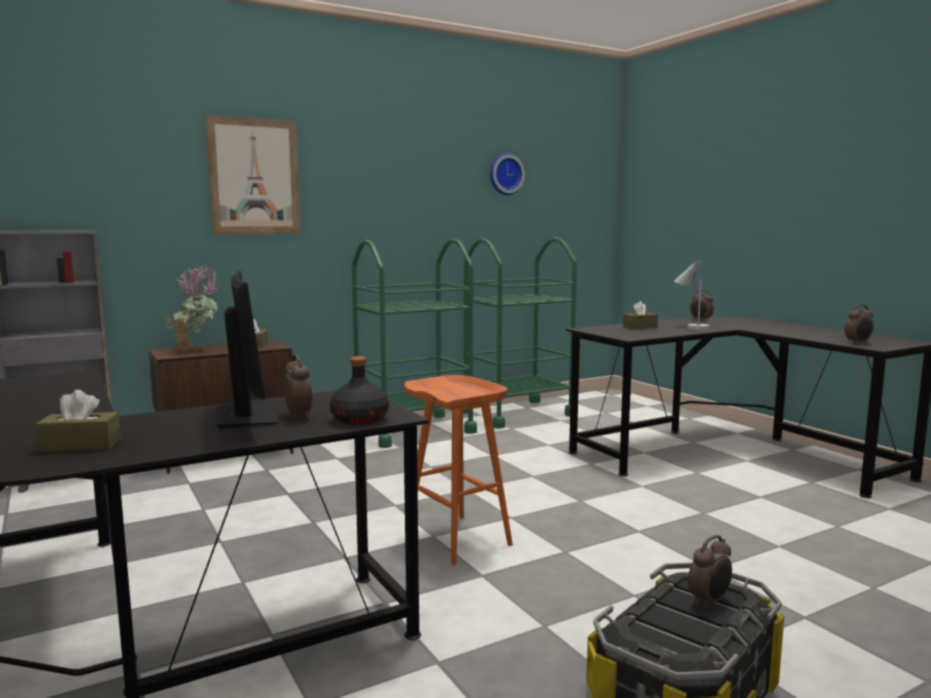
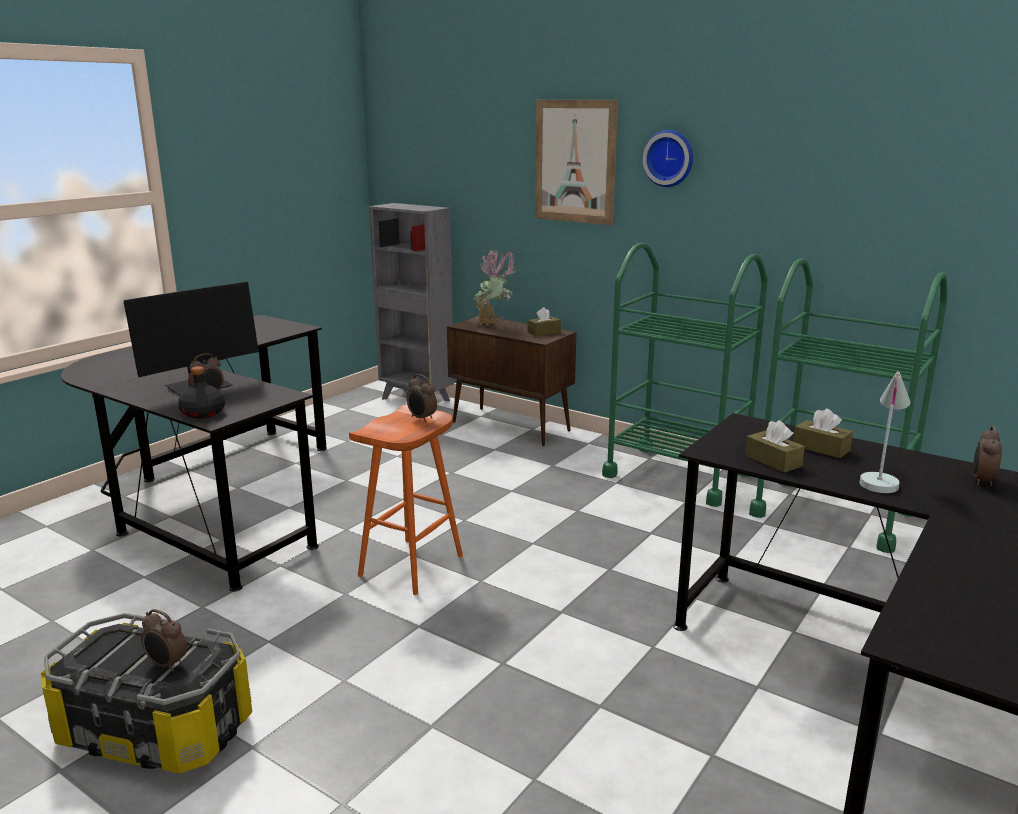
camera: 65 degrees right, 10 degrees up
brown tissue box [36,390,121,452] -> brown tissue box moved to [745,420,805,473]
wall clock [490,153,525,195] -> wall clock moved to [642,130,693,187]
alarm clock [844,305,873,344] -> alarm clock moved to [407,374,437,422]

